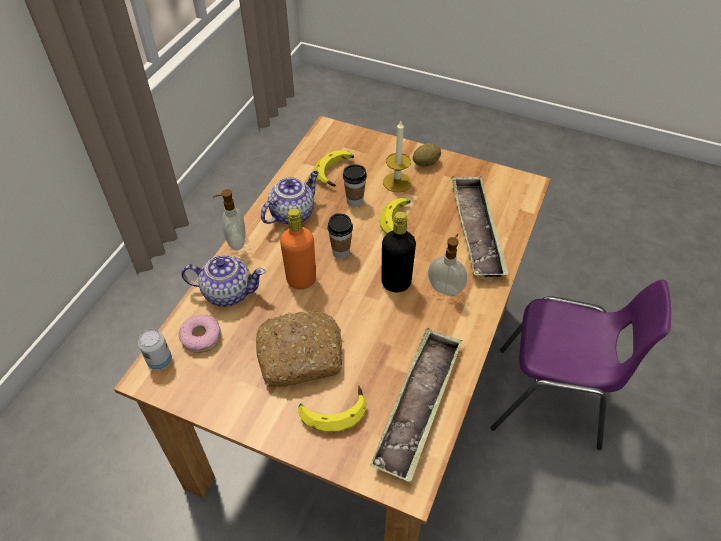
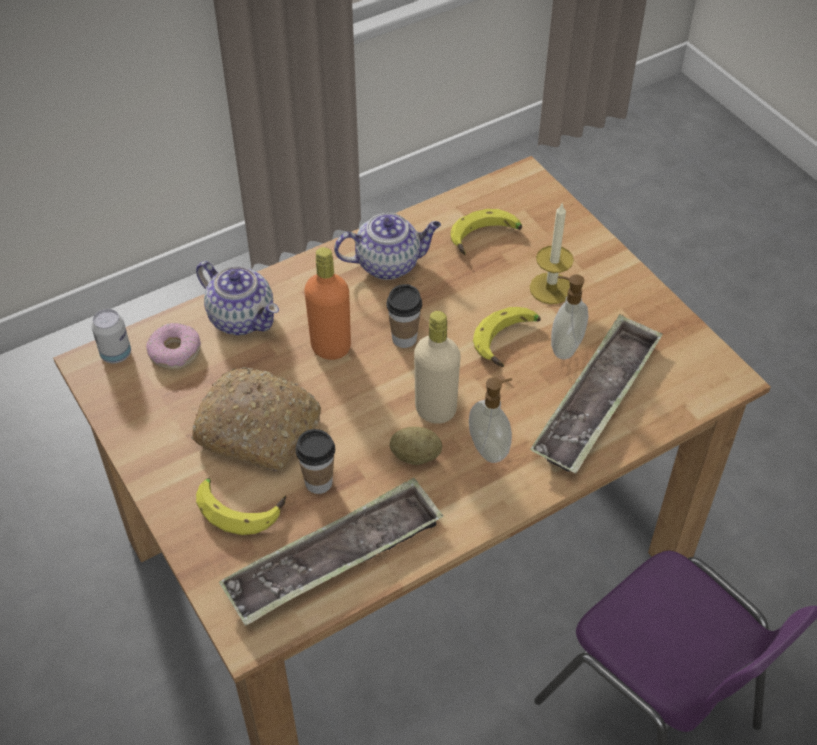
camera: 35 degrees right, 0 degrees up
soap dispenser [213,189,246,250] -> soap dispenser moved to [551,274,588,359]
cup [343,164,367,207] -> cup moved to [296,429,335,494]
black bottle [381,211,416,292] -> beige bottle [414,311,461,424]
potato [413,143,441,166] -> potato moved to [390,427,442,465]

